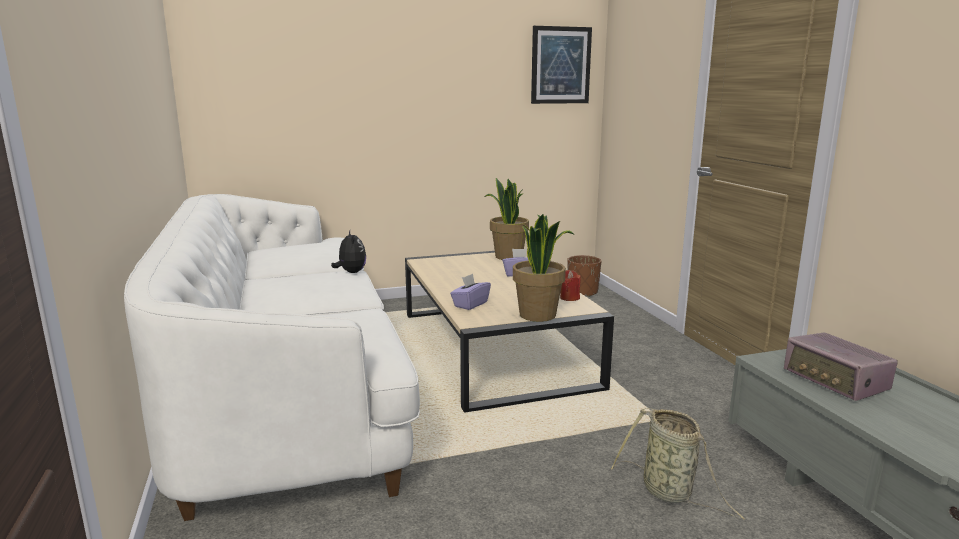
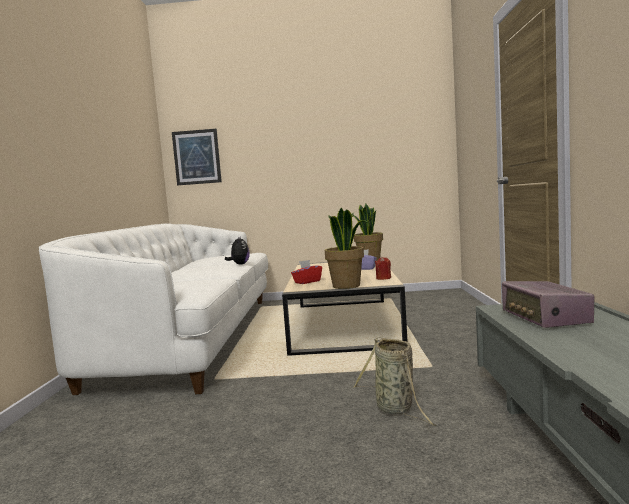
camera: 20 degrees right, 10 degrees down
purple tissue box [450,274,491,310] -> red tissue box [291,260,322,284]
picture [531,26,592,104] -> picture moved to [172,129,222,185]
brown planter [567,255,601,297] -> none

